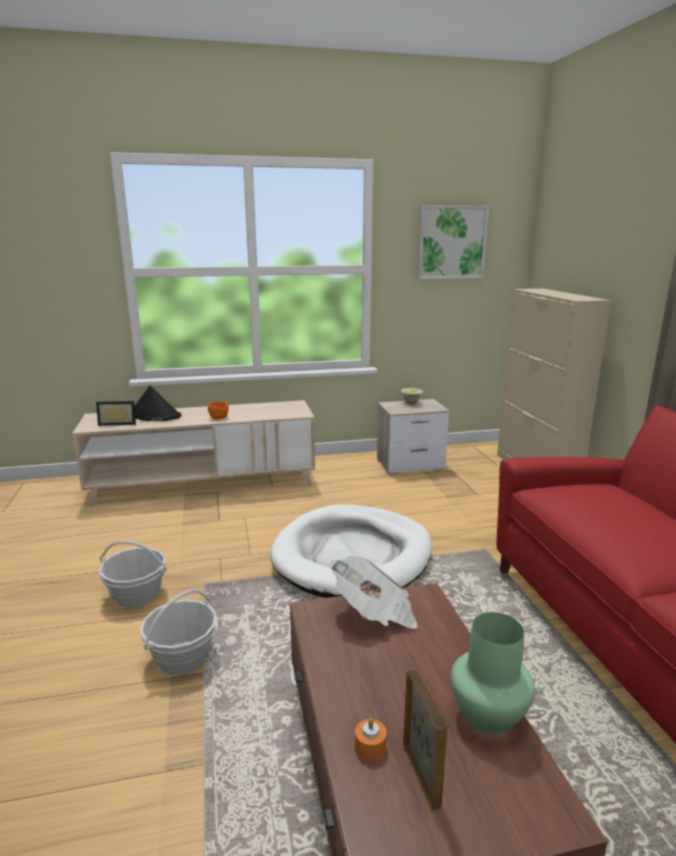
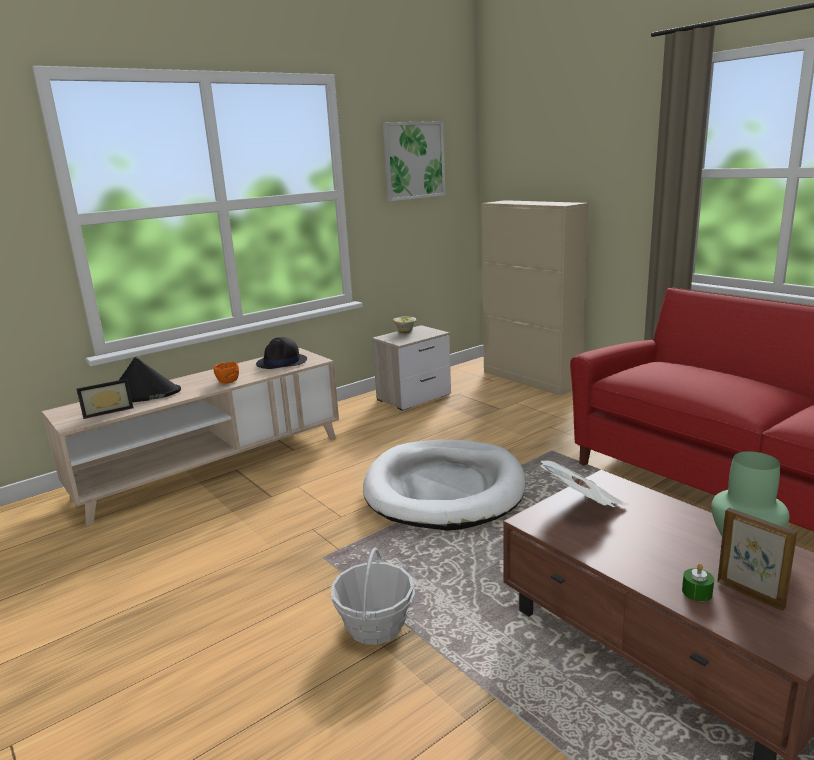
camera: 25 degrees left, 0 degrees up
basket [99,541,167,608] -> none
orange candle [355,718,387,761] -> green candle [682,564,714,602]
none -> black hat [256,337,307,369]

